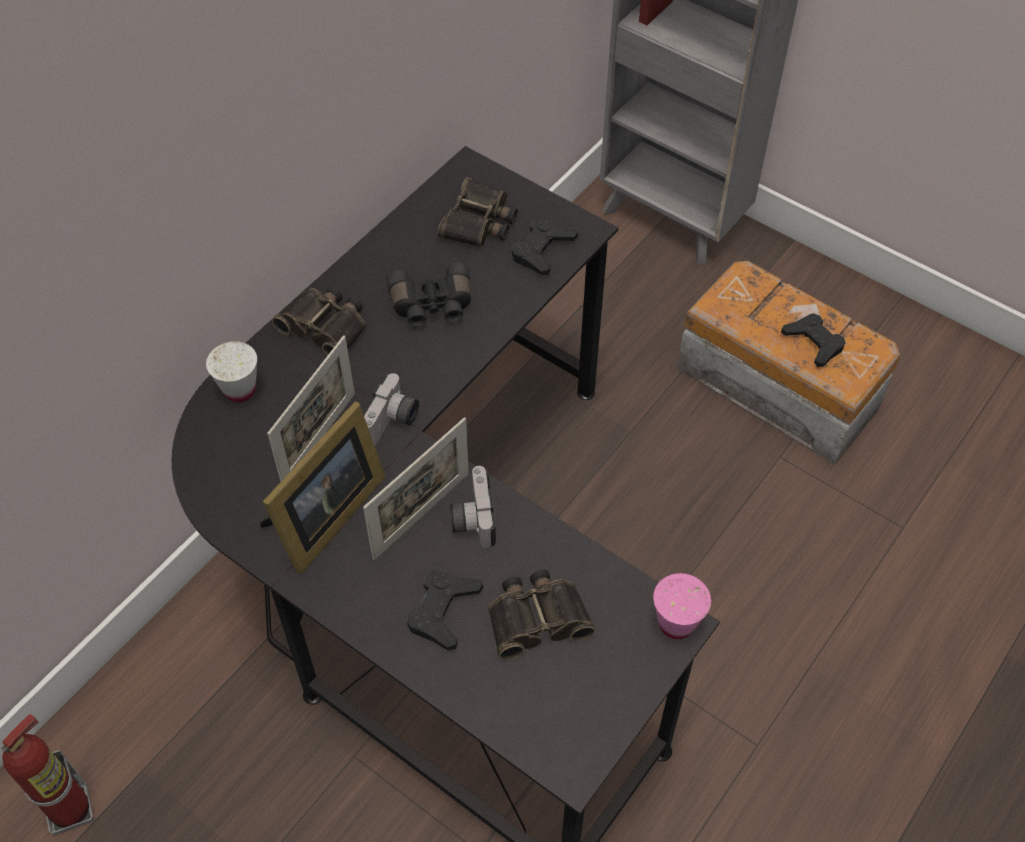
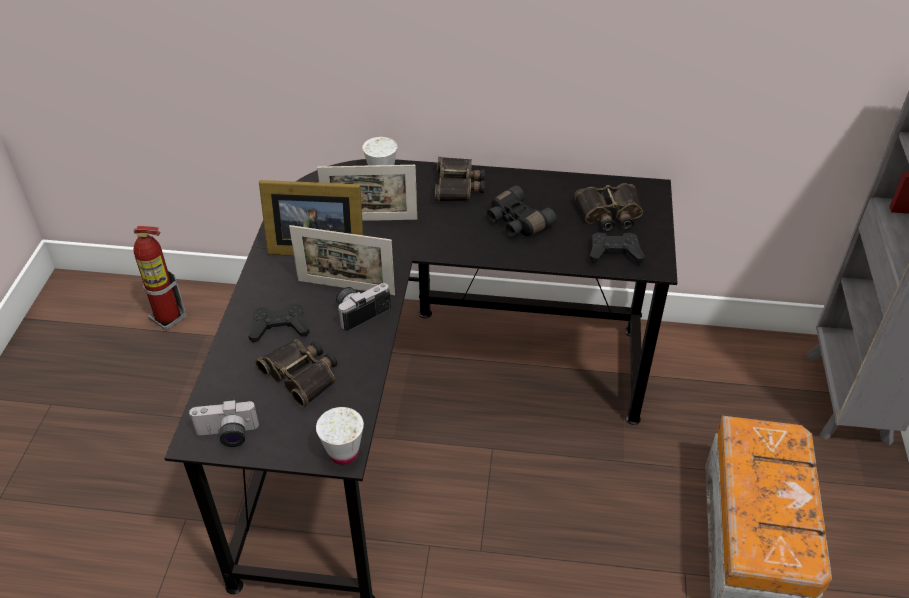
camera: 60 degrees right, 10 degrees down
camera [364,373,419,446] -> camera moved to [189,399,259,447]
pink cup [653,573,711,639] -> white cup [316,407,364,465]
black game controller [781,313,846,367] -> none

